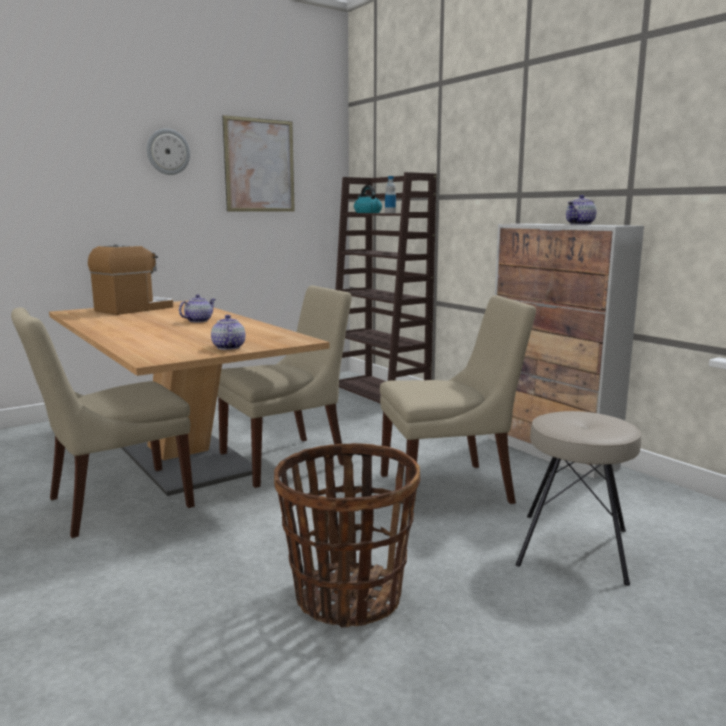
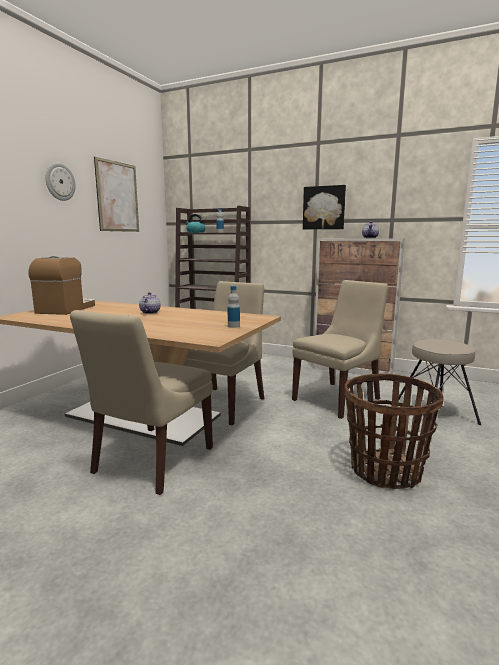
camera: 30 degrees left, 0 degrees up
teapot [211,315,245,350] -> bottle [228,286,240,328]
none -> picture [303,185,346,229]

